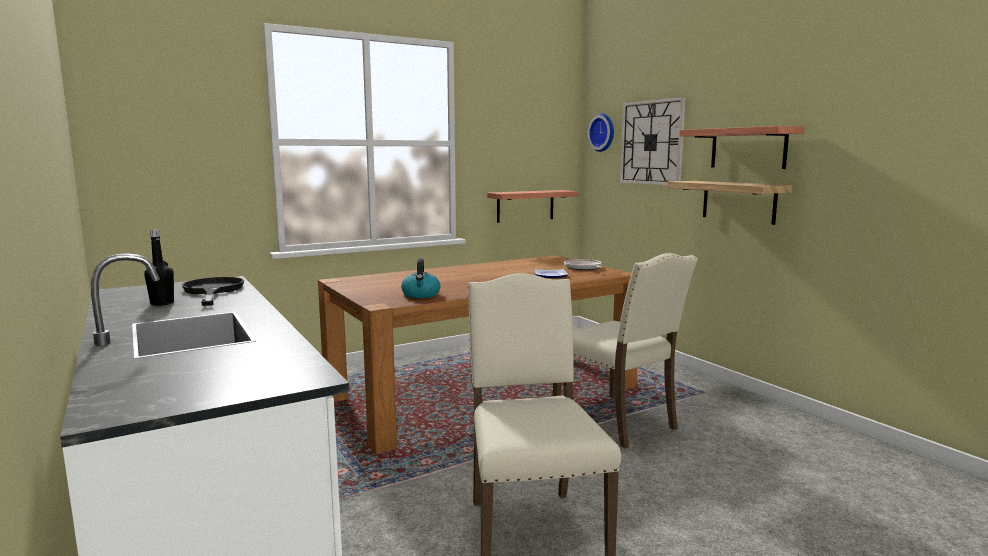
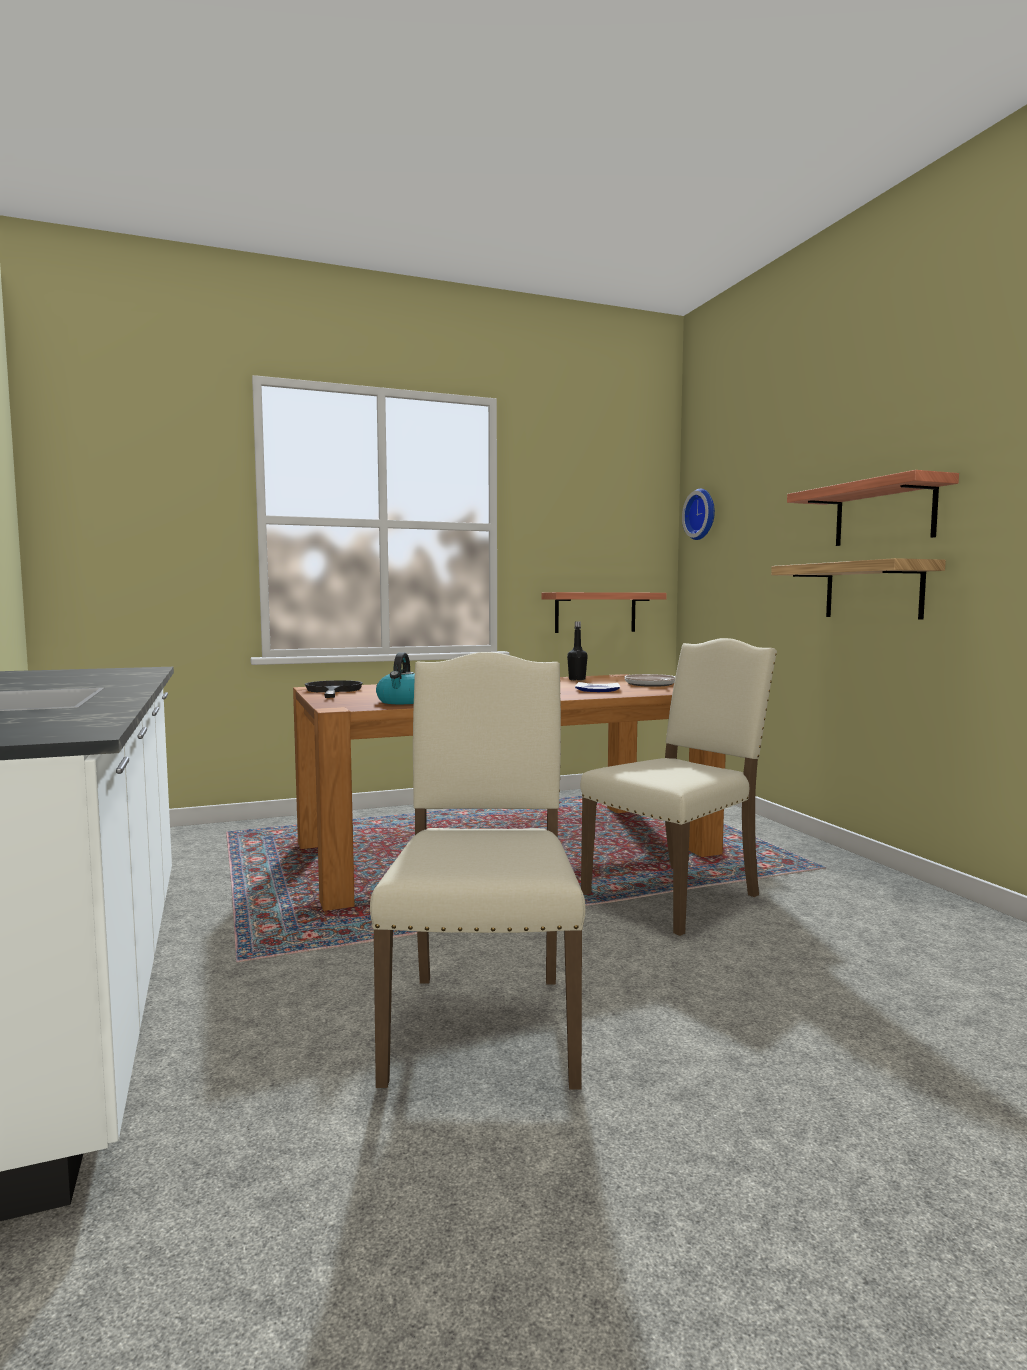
camera: 10 degrees right, 5 degrees down
black bottle [144,229,174,306] -> black bottle moved to [567,621,588,681]
black frying pan [181,277,245,306] -> black frying pan moved to [305,680,363,698]
beige chair [553,253,698,448] -> beige chair turned 105 degrees counterclockwise [580,638,777,936]
wall clock [620,97,686,185] -> none

